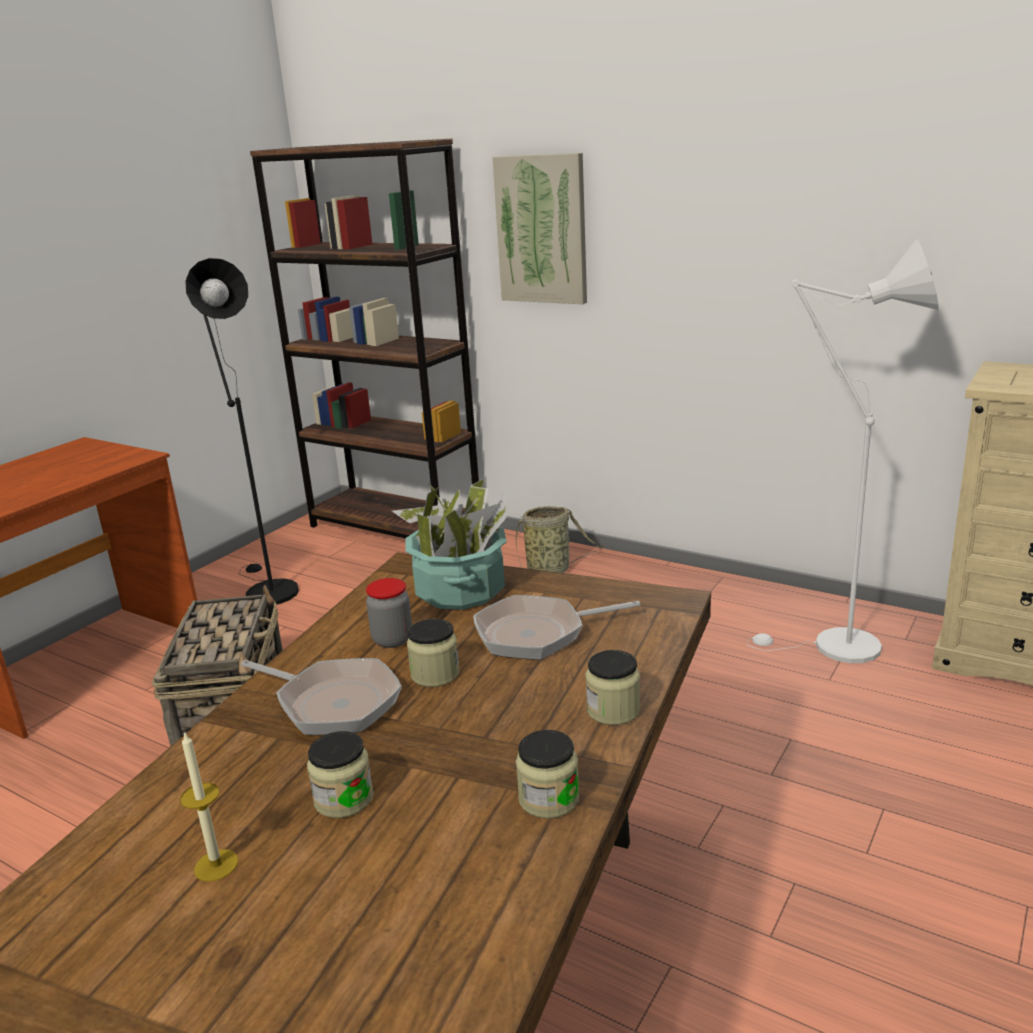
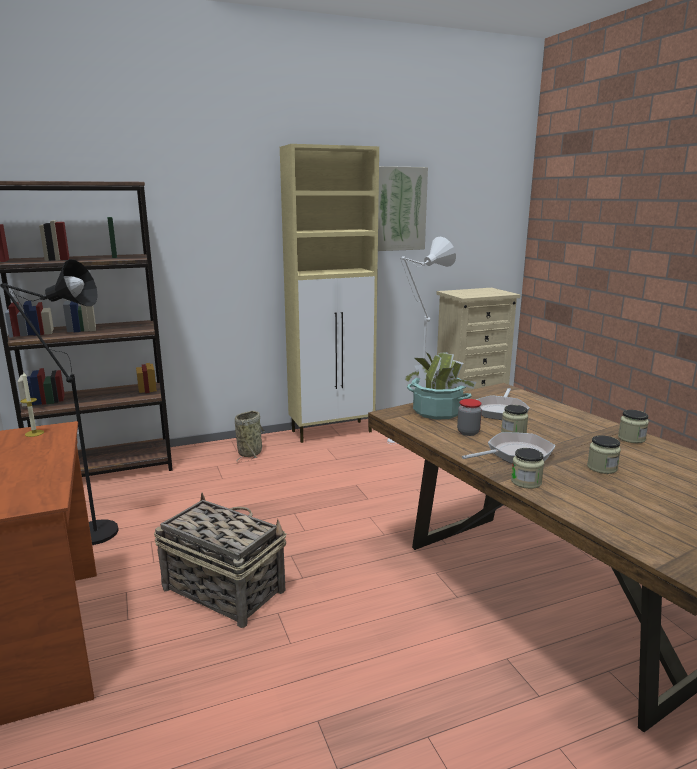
camera: 55 degrees left, 5 degrees down
candle [180,731,238,881] -> candle moved to [20,372,44,437]
picture [492,153,587,304] -> picture moved to [378,166,428,251]
jar [585,650,640,725] -> jar moved to [511,448,544,489]
none -> beige cabinet [280,144,379,443]

